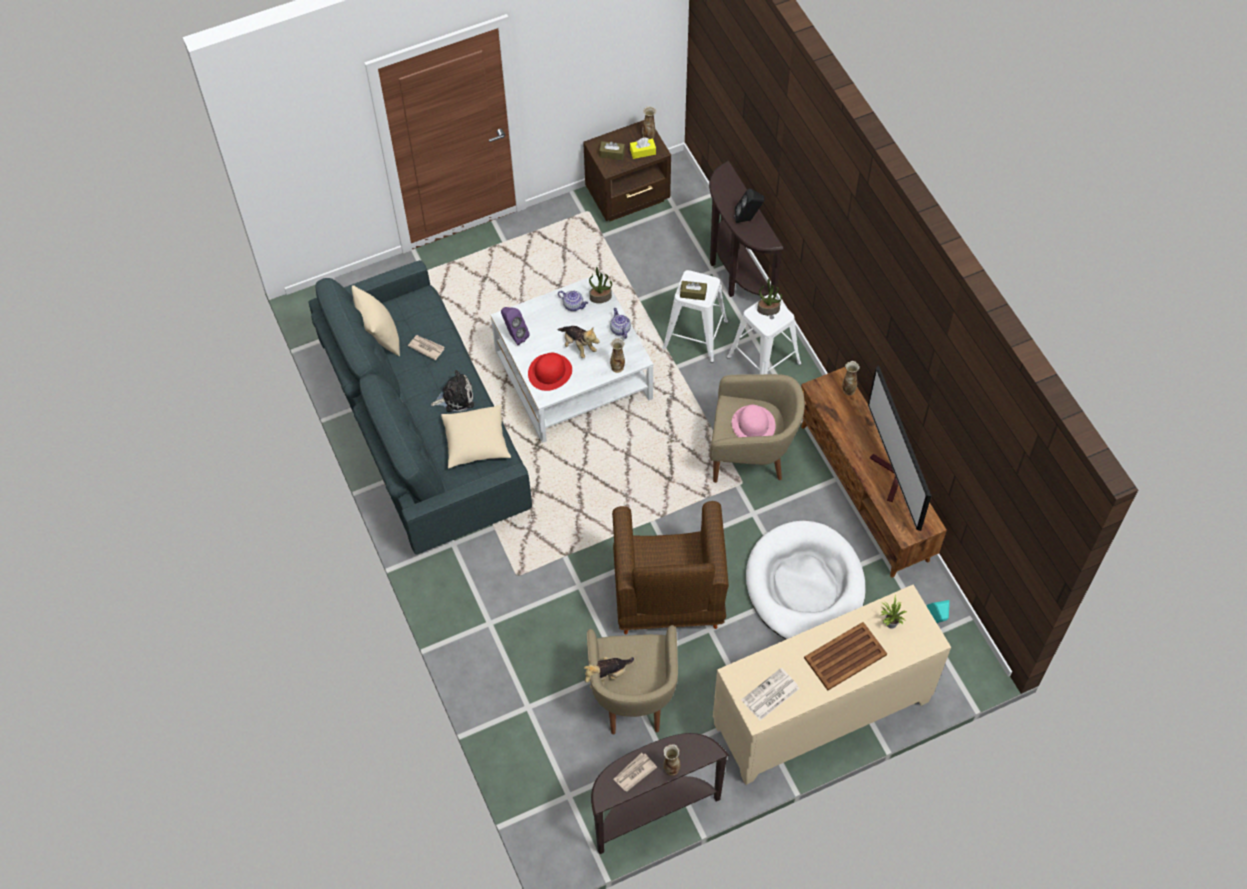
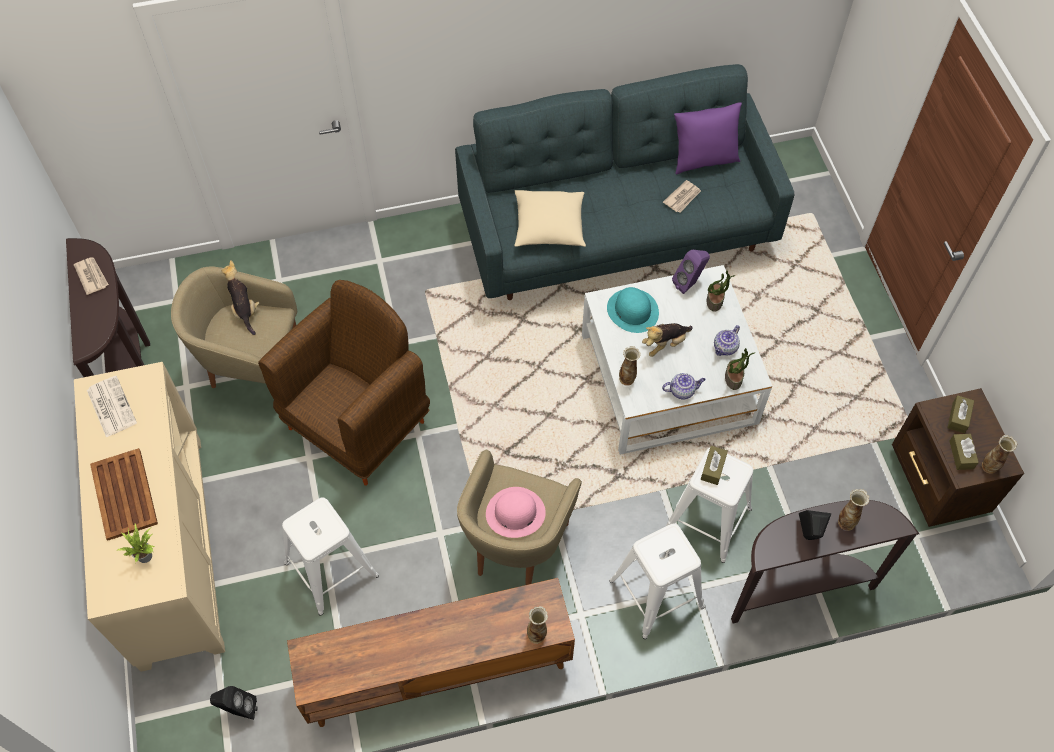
camera: 100 degrees right, 0 degrees up
beige pillow [352,285,400,356] -> purple pillow [674,102,742,174]
plush toy [431,370,474,412] -> none
red hat [528,353,572,391] -> turquoise hat [607,287,659,333]
brown armchair [612,501,729,635] -> brown armchair turned 120 degrees clockwise [258,280,430,486]
yellow tissue box [630,137,656,159] -> brown tissue box [950,434,979,470]
vase [663,744,680,775] -> vase moved to [838,489,869,531]
white dog bed [746,521,865,639] -> white stool [282,497,379,616]
potted plant [757,278,782,315] -> potted plant moved to [707,271,735,312]
television [868,365,931,531] -> none
turquoise speaker [926,600,950,623] -> black speaker [210,686,258,720]

